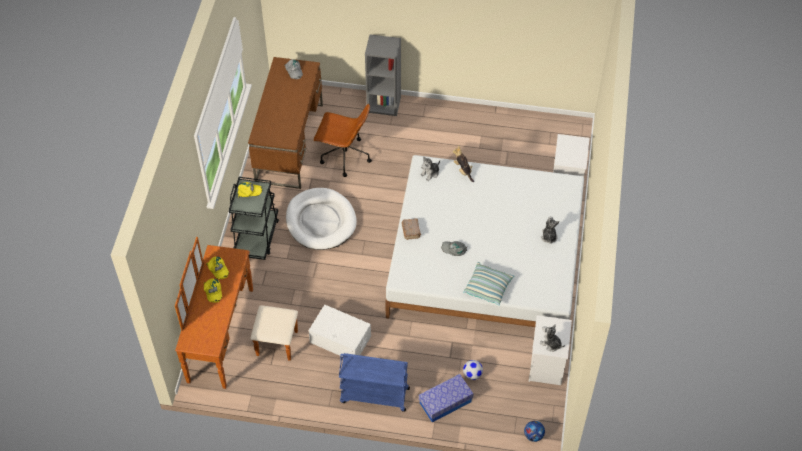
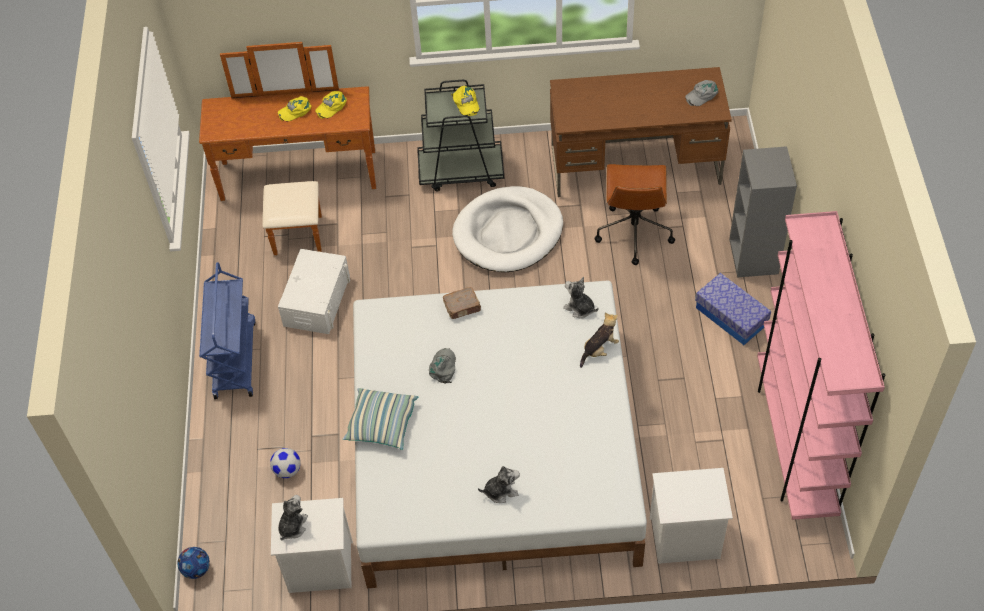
camera: 80 degrees right, 0 degrees up
storage box [419,374,473,422] -> storage box moved to [695,273,771,345]
none -> pink bookcase [757,211,886,520]

